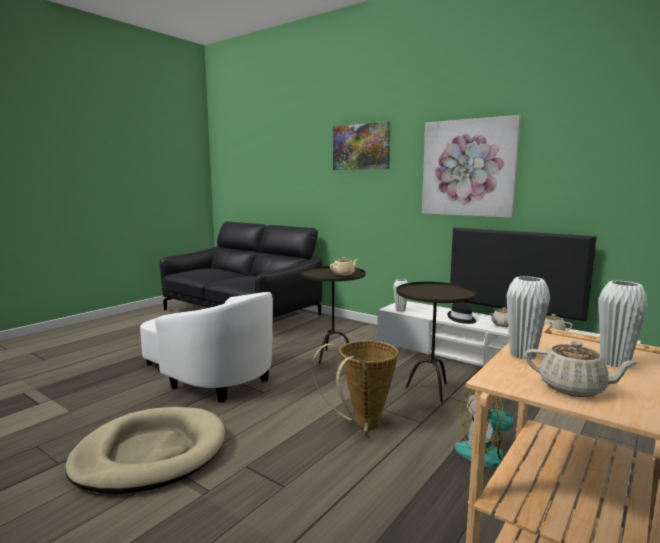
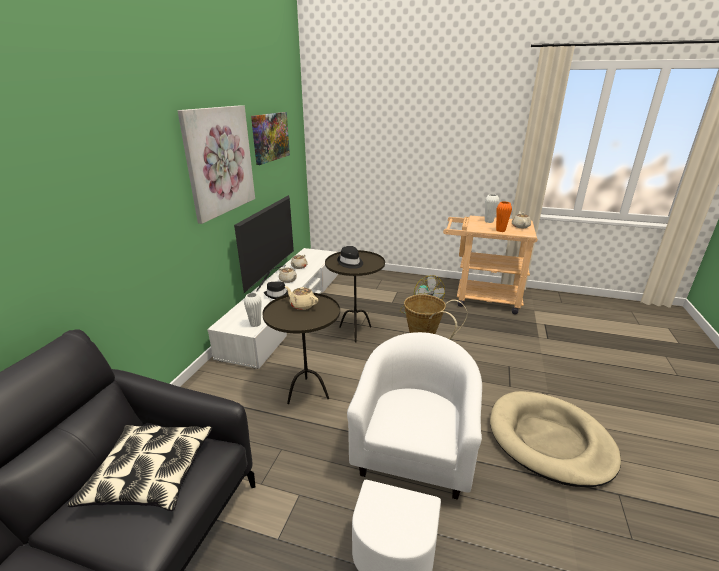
camera: 110 degrees left, 15 degrees up
picture [333,122,391,170] -> picture moved to [251,112,290,165]
white vase [506,276,550,359] -> orange vase [496,201,512,232]
none -> pillow [68,425,212,511]
none -> black hat [337,246,363,269]

